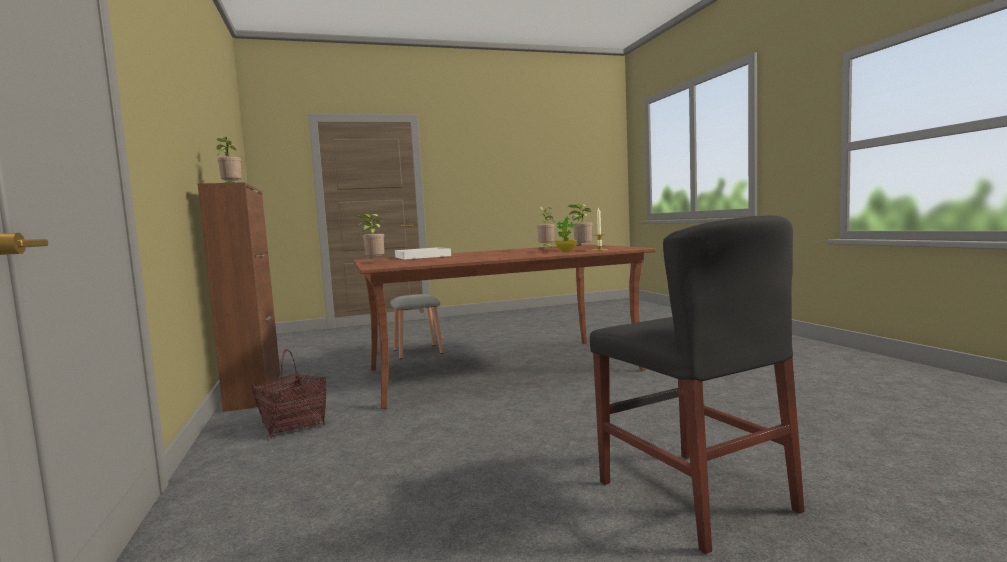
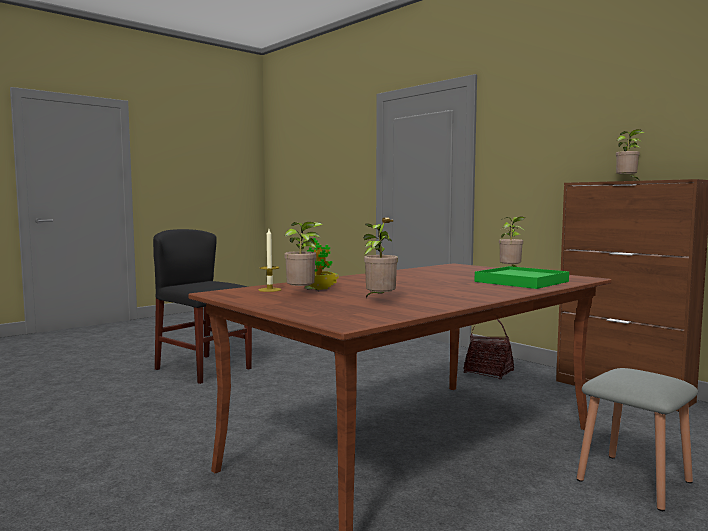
camera: 155 degrees right, 0 degrees up
white tray [395,247,451,260] -> green tray [475,266,569,289]

